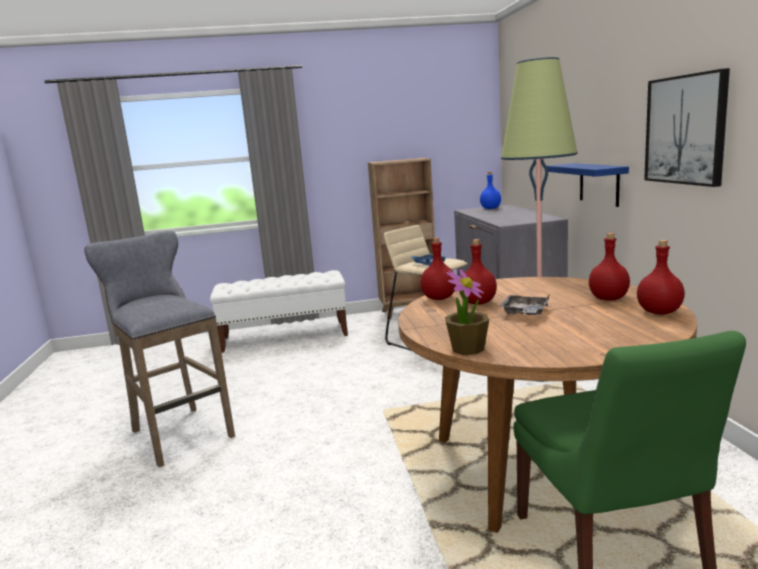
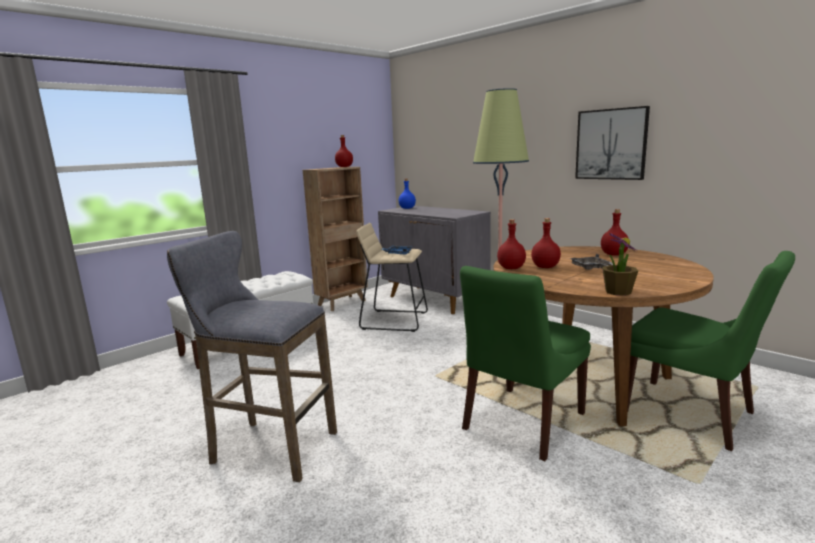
camera: 35 degrees left, 0 degrees up
blue shelf [547,163,629,207] -> none
red bottle [637,240,685,314] -> red bottle moved to [335,135,353,167]
none -> green chair [460,266,591,461]

